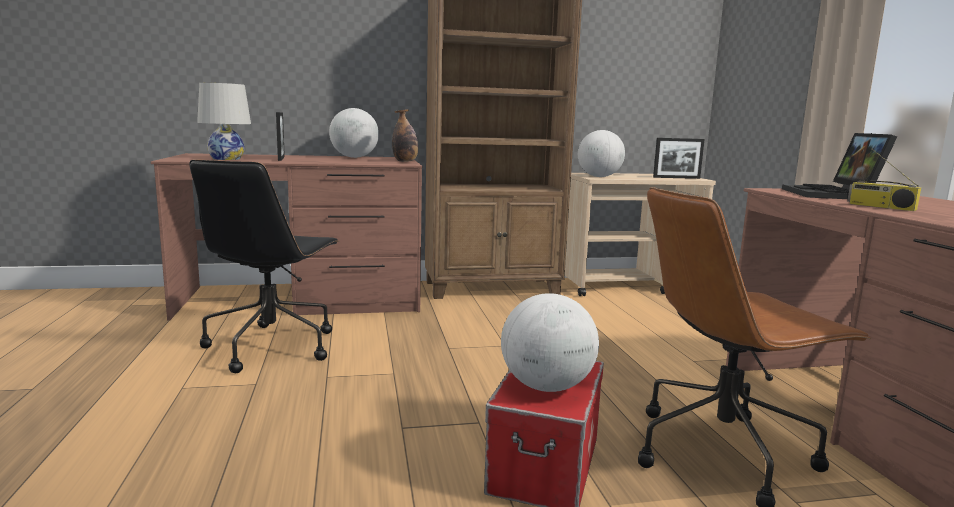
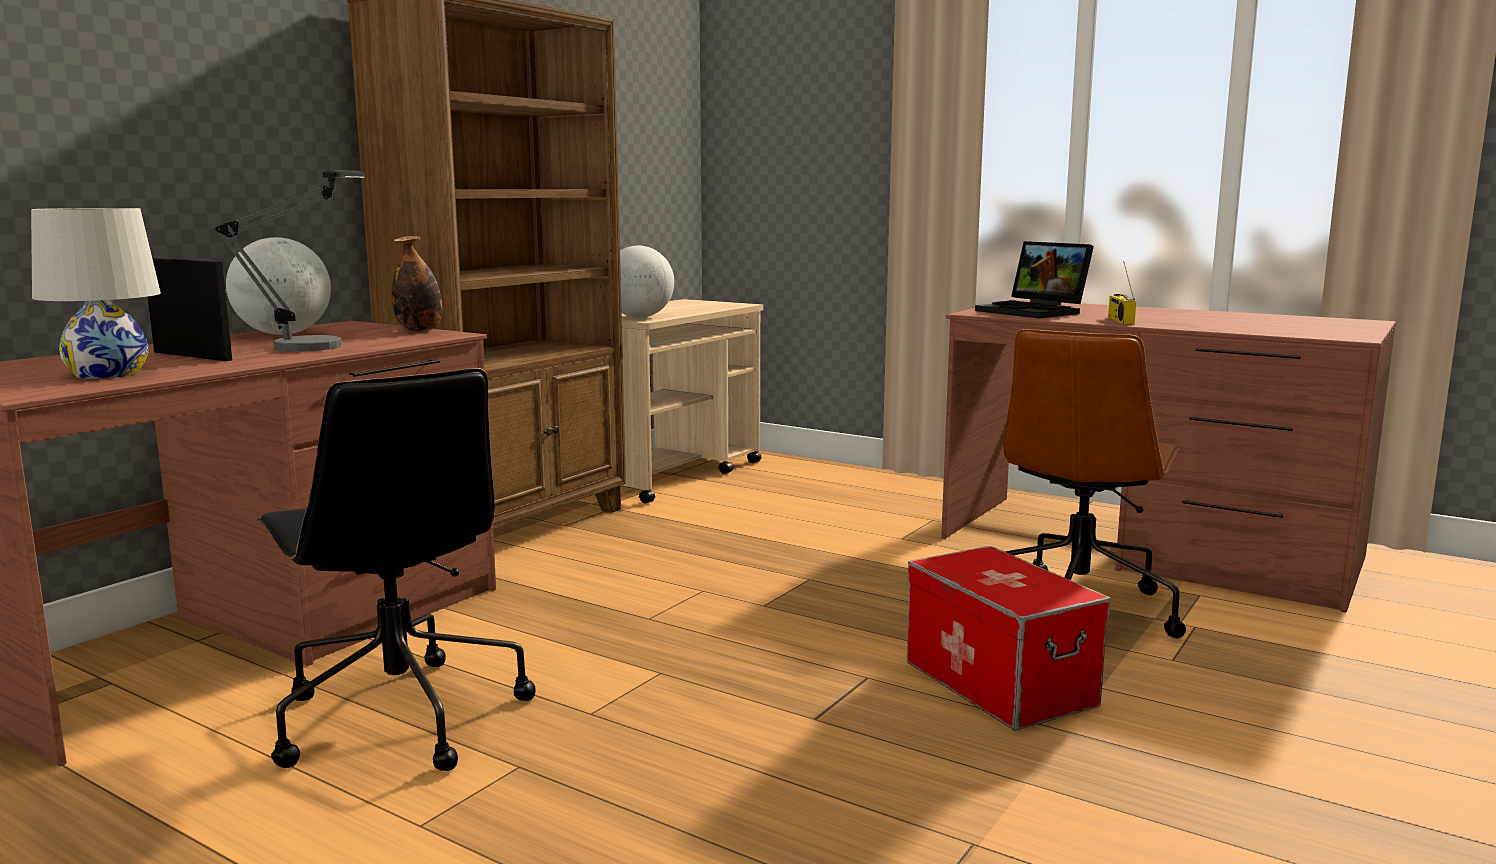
camera: 45 degrees left, 0 degrees up
globe [501,293,599,392] -> none
picture frame [653,138,705,179] -> none
radio [847,149,921,211] -> radio turned 90 degrees clockwise [1108,261,1136,324]
none -> table lamp [215,170,365,352]

